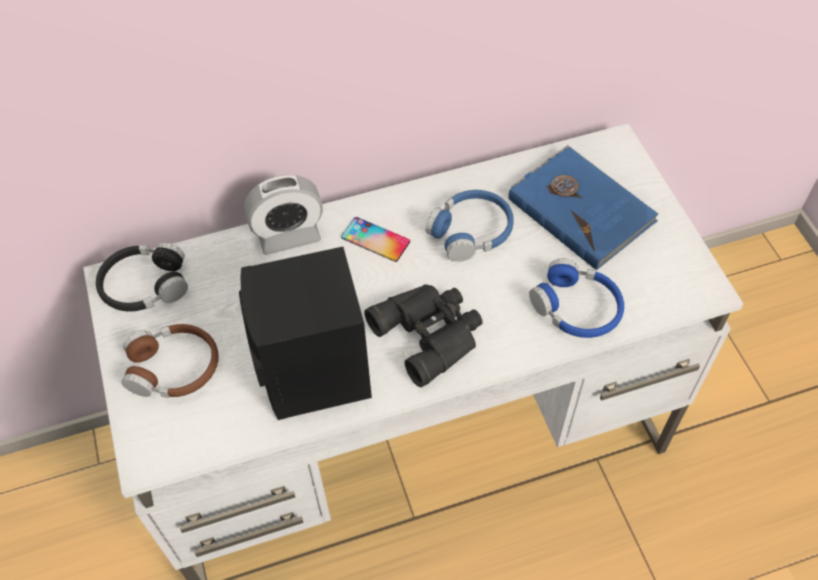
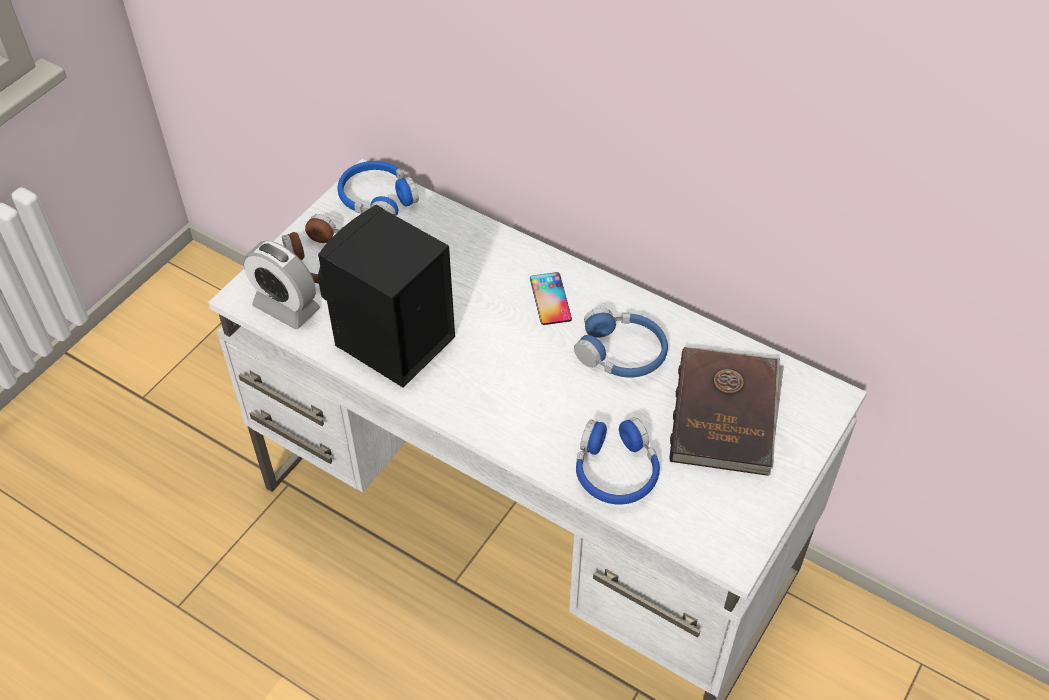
camera: 50 degrees right, 5 degrees down
black headphones [96,242,188,311] -> blue headphones [337,161,419,216]
alarm clock [244,175,323,255] -> alarm clock moved to [244,241,320,329]
black binoculars [364,284,483,387] -> none
blue book [508,145,659,270] -> brown book [670,347,784,476]

